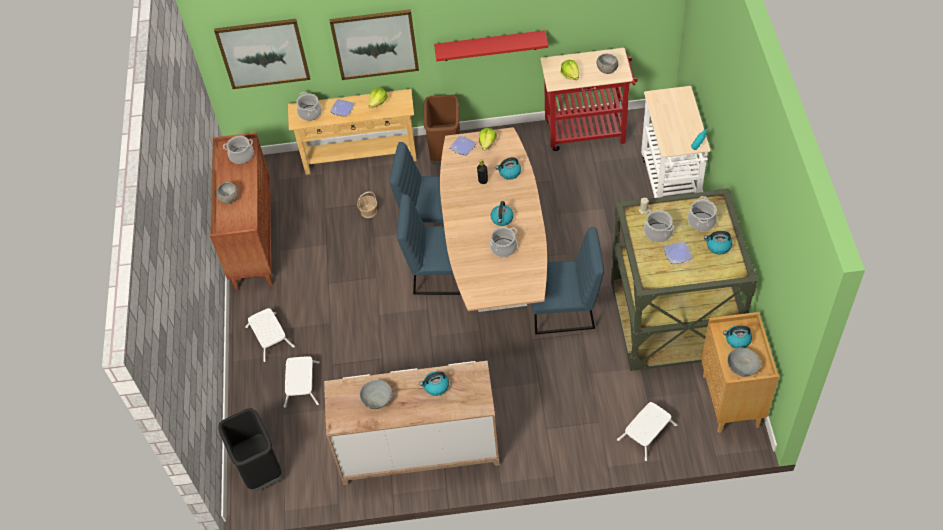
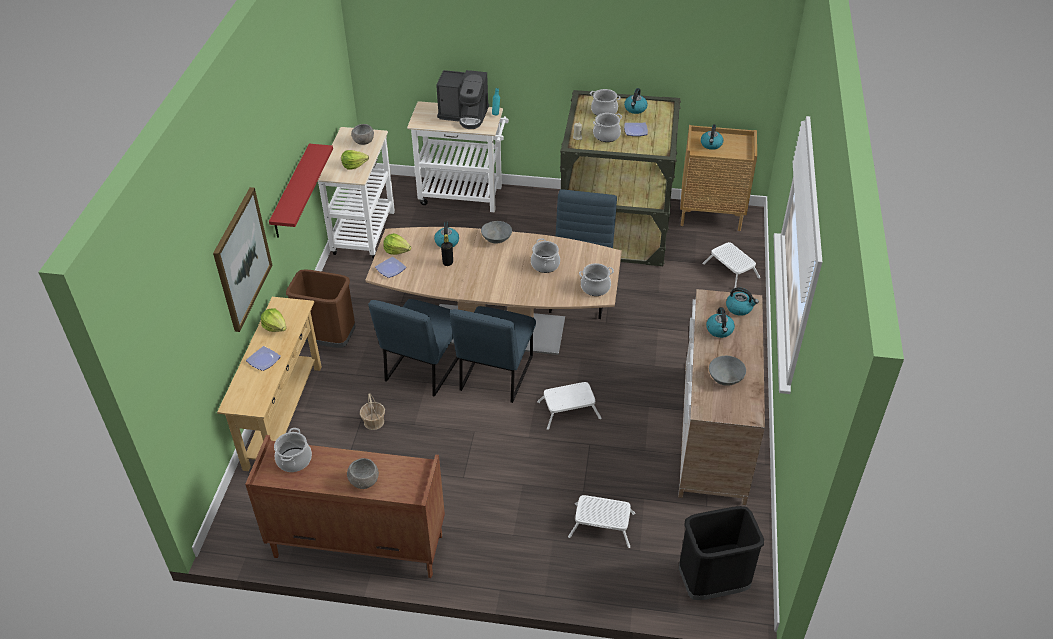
camera: 80 degrees left, 10 degrees down
picture [214,19,310,89] -> none
white step ladder [245,308,295,362] -> white step ladder moved to [537,382,601,430]
cooking pot [296,92,322,121] -> cooking pot moved to [579,263,614,296]
kettle [491,201,514,226] -> kettle moved to [726,287,759,316]
red cart [541,48,638,151] -> white cart [317,127,395,259]
grey bowl [727,348,761,377] -> grey bowl moved to [481,221,512,244]
none -> coffee machine [436,70,489,129]

